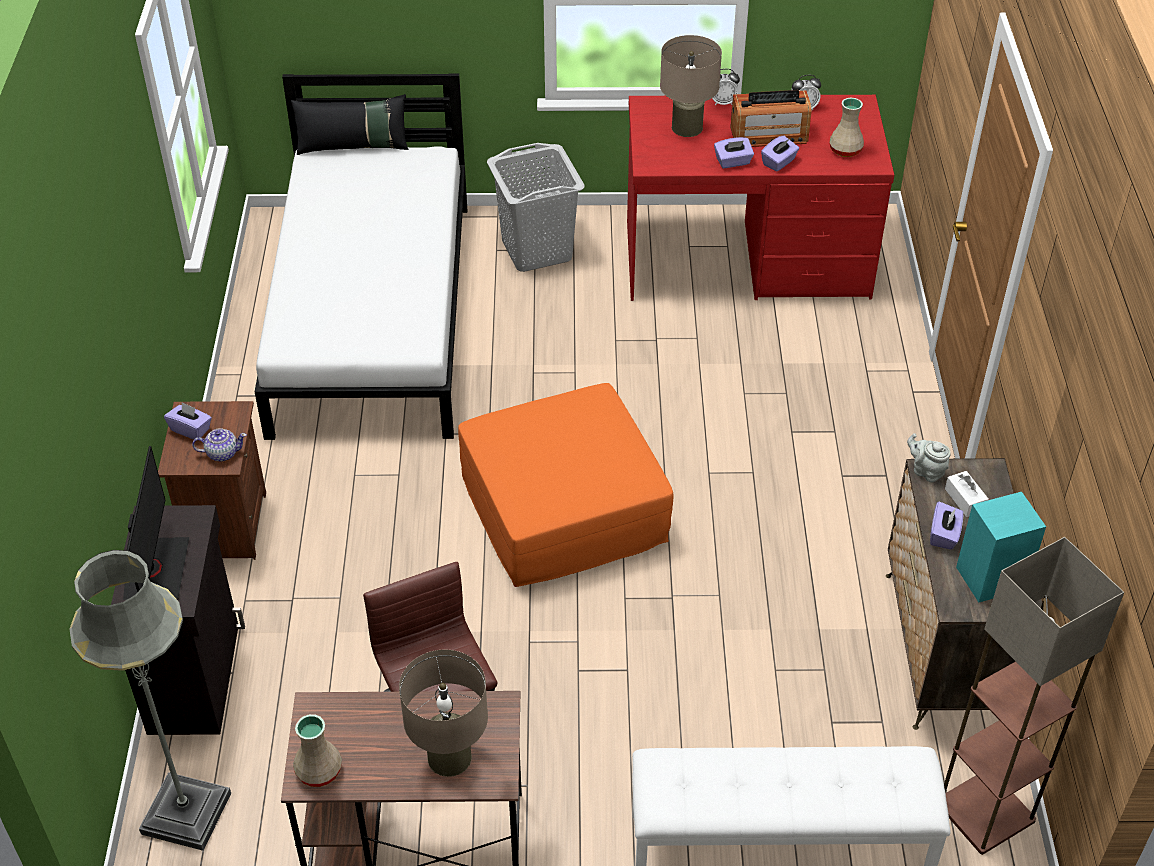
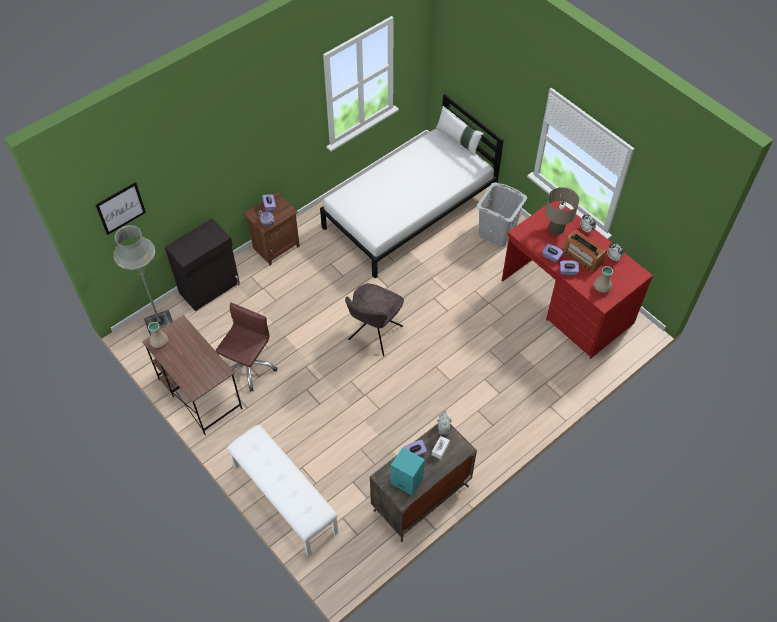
camera: 50 degrees right, 10 degrees up
monitor [123,446,189,600] -> none
black pillow [291,94,408,155] -> white pillow [436,106,484,156]
beige table lamp [399,650,488,777] -> none
orange ottoman [458,383,673,587] -> grey chair [345,283,404,356]
floor lamp [944,537,1124,855] -> none
none -> picture [95,182,146,235]

